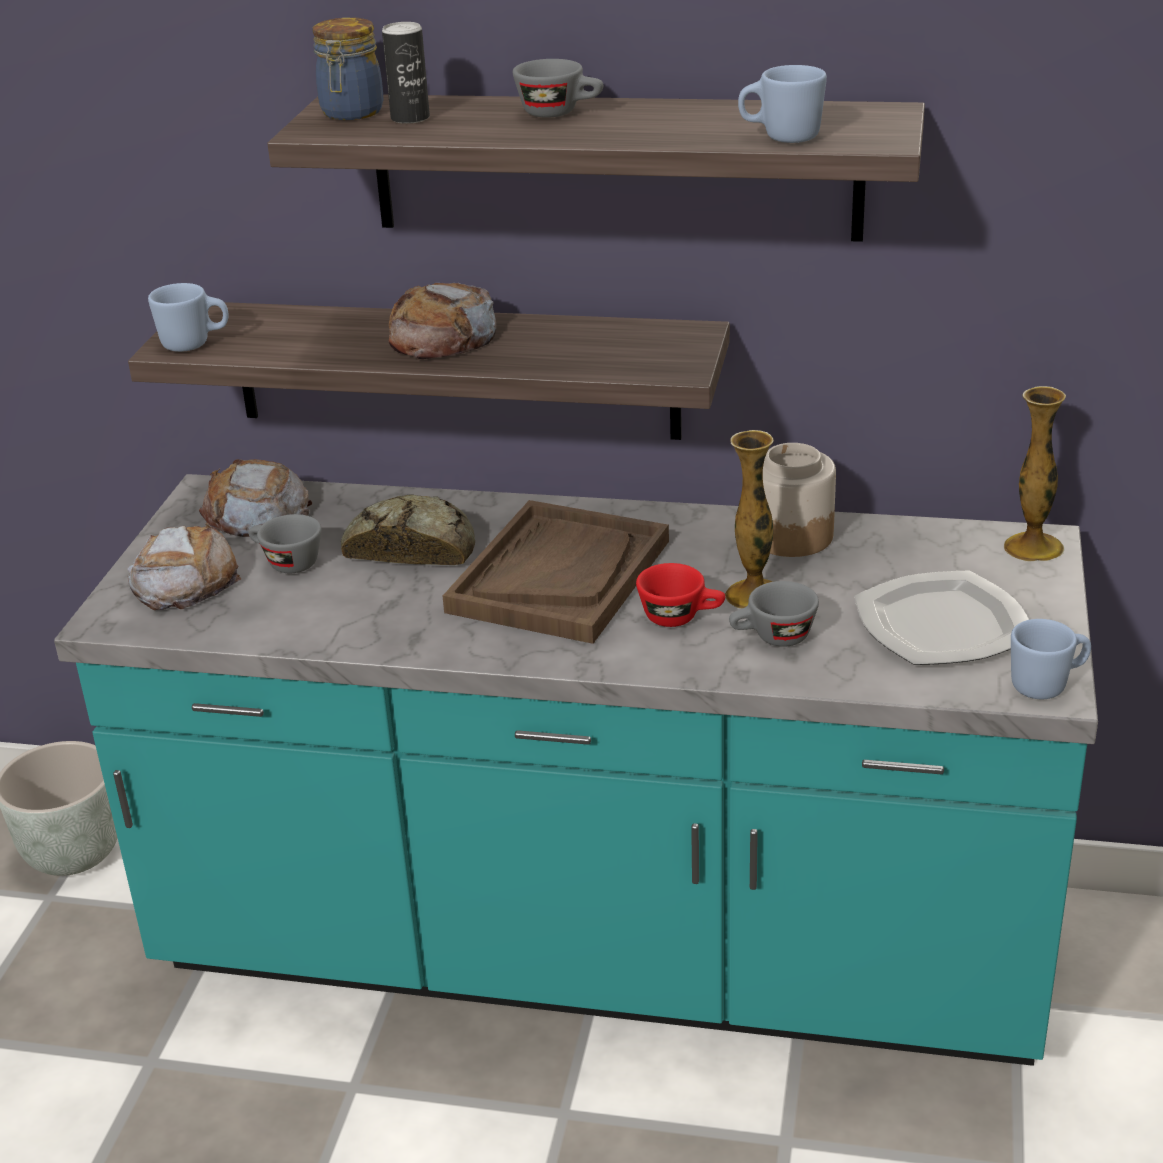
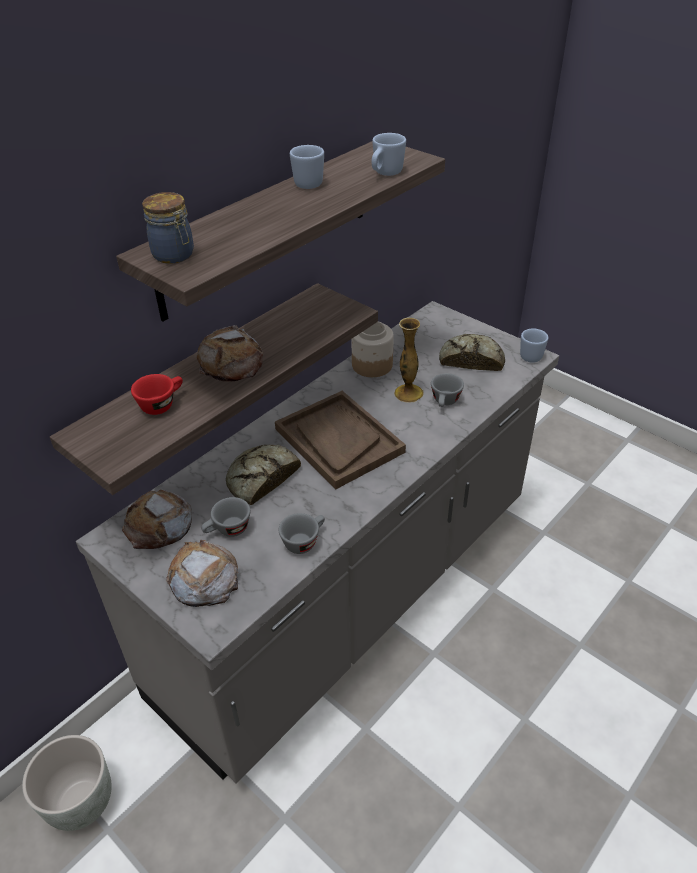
camera: 60 degrees left, 10 degrees up
turquoise counter [54,474,1098,1066] -> grey counter [76,301,559,784]
blue mug [148,283,228,352] -> blue mug moved to [290,145,324,189]
can [382,22,430,124] -> none
grey cup [513,59,604,118] -> grey cup moved to [279,513,325,554]
red cup [636,563,725,627] -> red cup moved to [131,374,183,415]
plate [854,570,1029,665] -> bread [439,334,505,371]
vase [1004,386,1066,562] -> none

